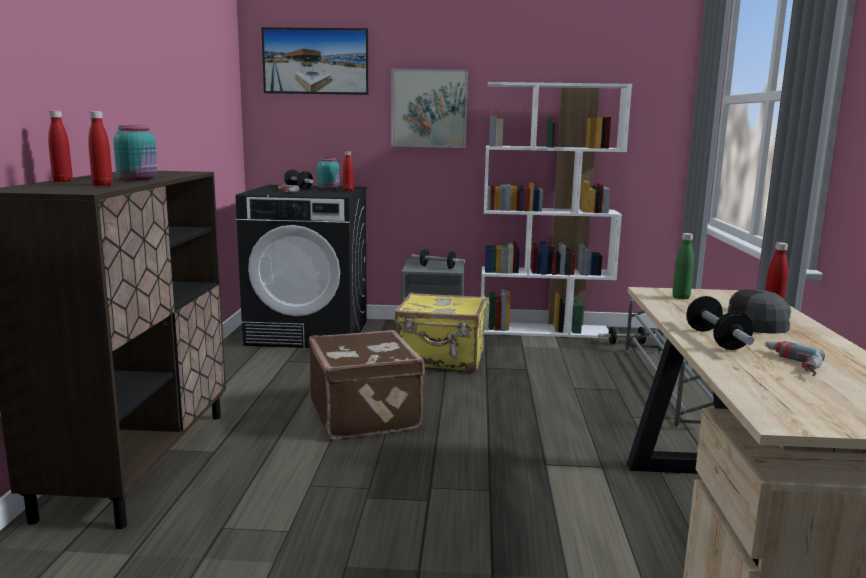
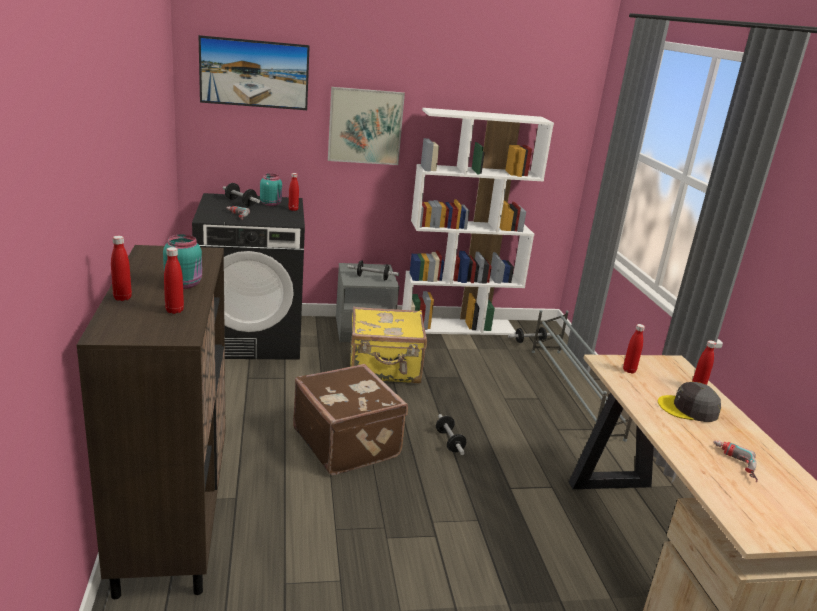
camera: 15 degrees left, 10 degrees up
green bottle [673,233,694,300] -> red bottle [623,324,645,373]
dumbbell [686,296,754,350] -> dumbbell moved to [436,414,466,455]

